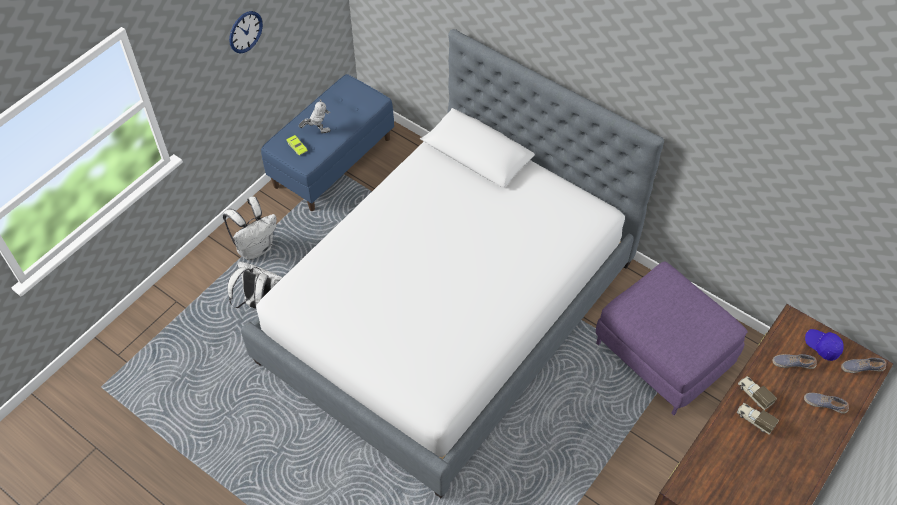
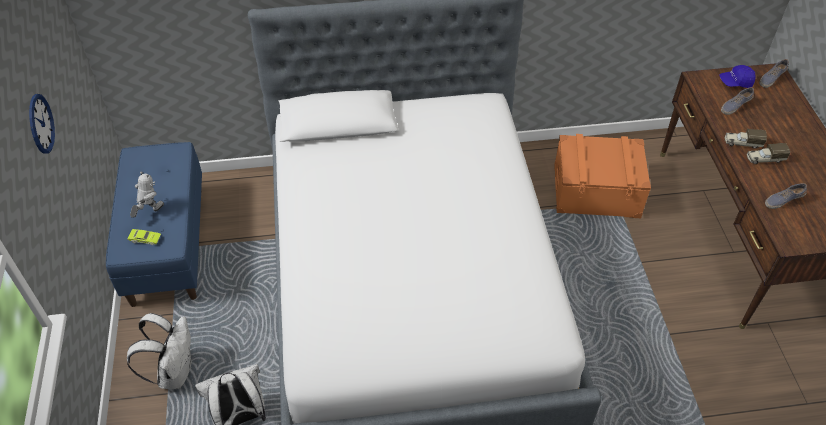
camera: 45 degrees left, 5 degrees down
purple ottoman [596,261,748,415] -> orange storage box [554,134,651,218]
shoe [804,393,849,414] -> shoe moved to [765,183,807,209]

